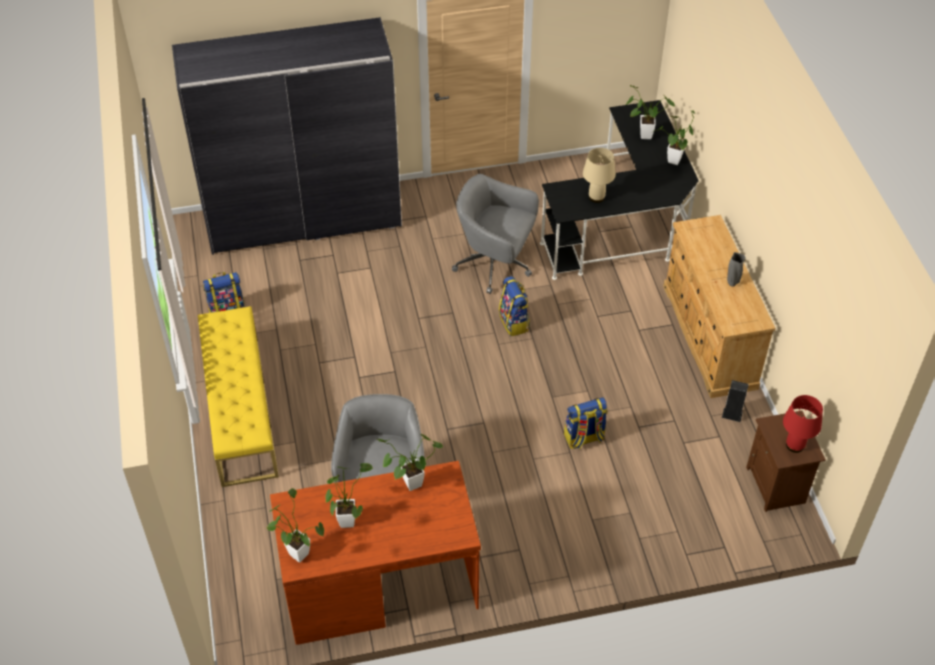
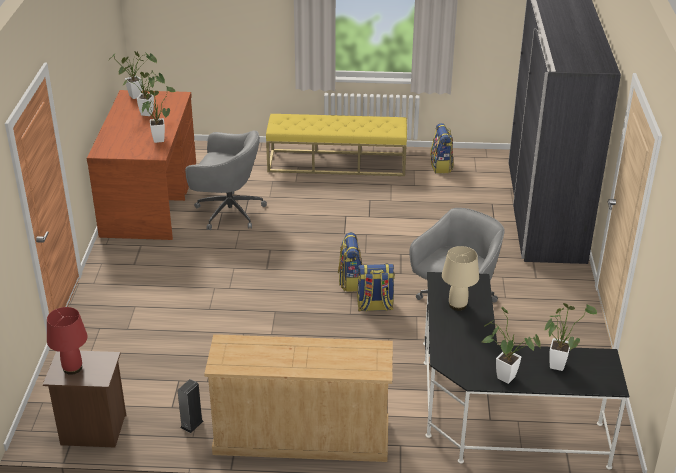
camera: 105 degrees right, 15 degrees down
backpack [564,397,608,449] -> backpack moved to [338,232,362,292]
grey vase [727,252,745,287] -> none

